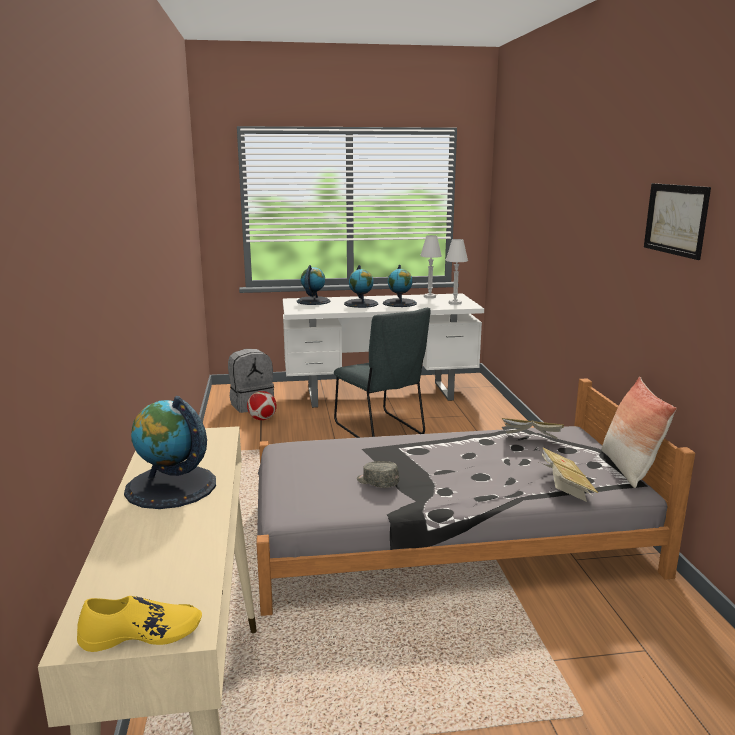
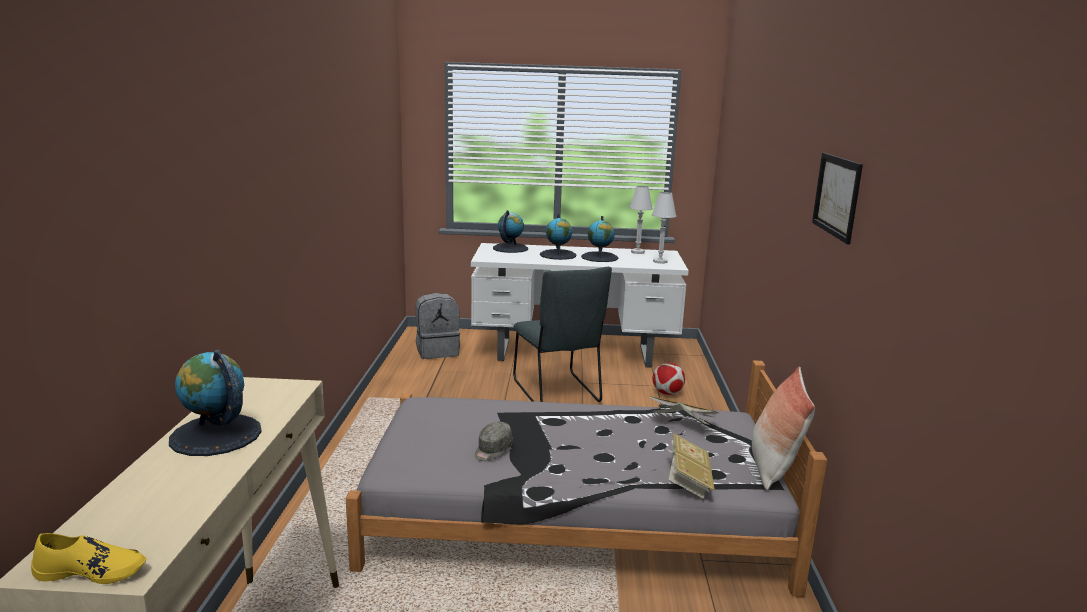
camera: 10 degrees right, 0 degrees up
football [247,391,277,420] -> football moved to [652,362,685,395]
grey cap [357,461,399,488] -> grey cap turned 105 degrees counterclockwise [475,422,513,461]

